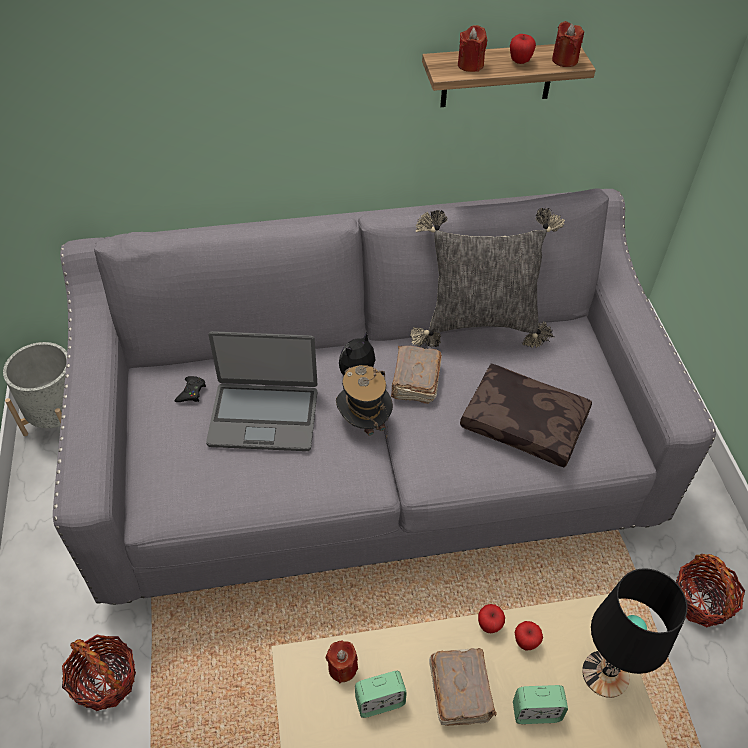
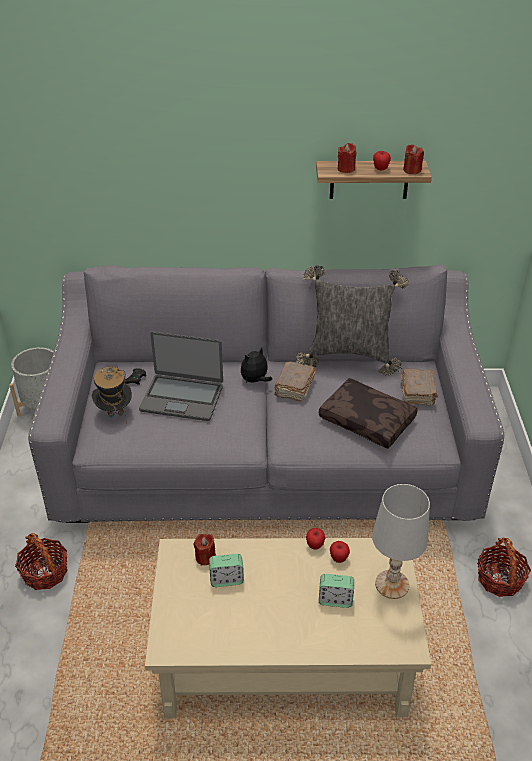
camera: 10 degrees right, 10 degrees down
hat [336,365,393,439] -> hat moved to [92,367,132,424]
brown book [429,648,497,726] -> brown book moved to [401,368,438,405]
black table lamp [582,568,688,698] -> white table lamp [372,484,430,599]

